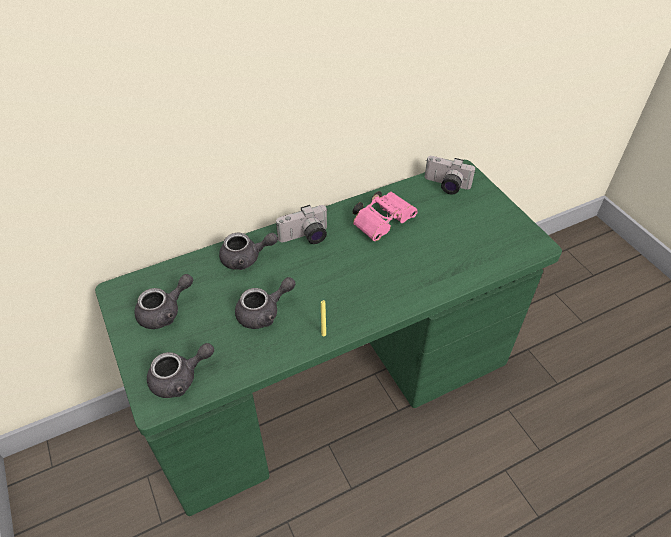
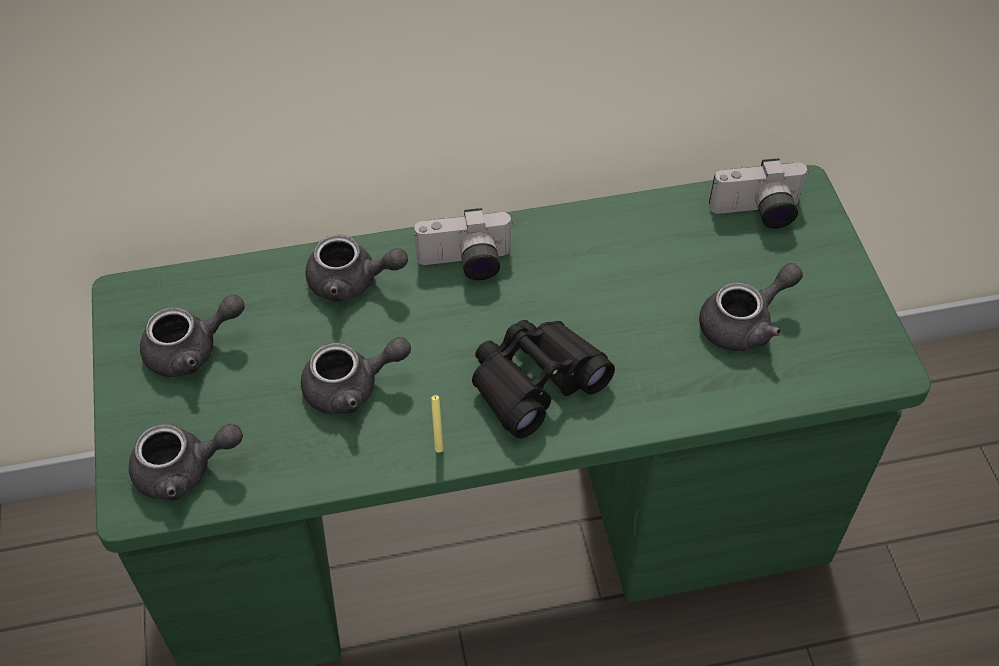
camera: 15 degrees right, 5 degrees up
pink binoculars [353,191,418,241] -> none
camera [425,156,475,194] -> camera turned 45 degrees counterclockwise [709,158,809,228]
none -> black binoculars [472,320,615,438]
none -> grey teapot [699,263,803,351]

